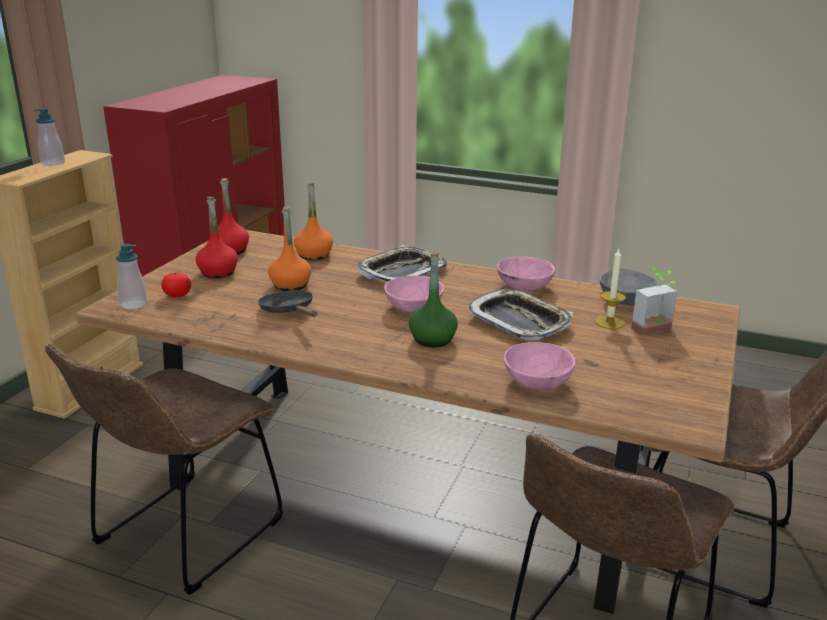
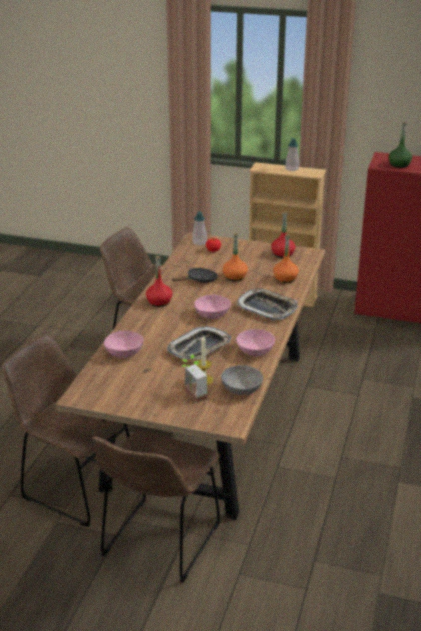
camera: 85 degrees right, 5 degrees up
red bottle [195,197,238,278] -> red bottle moved to [146,256,172,307]
green bottle [409,251,458,347] -> green bottle moved to [389,122,412,168]

